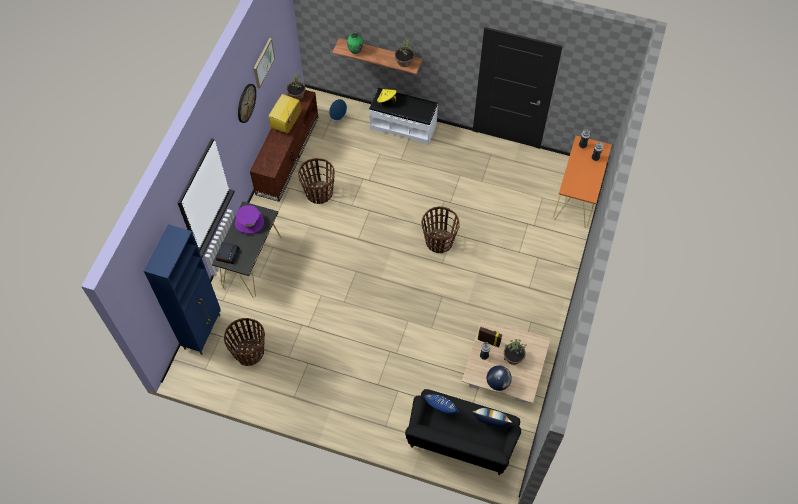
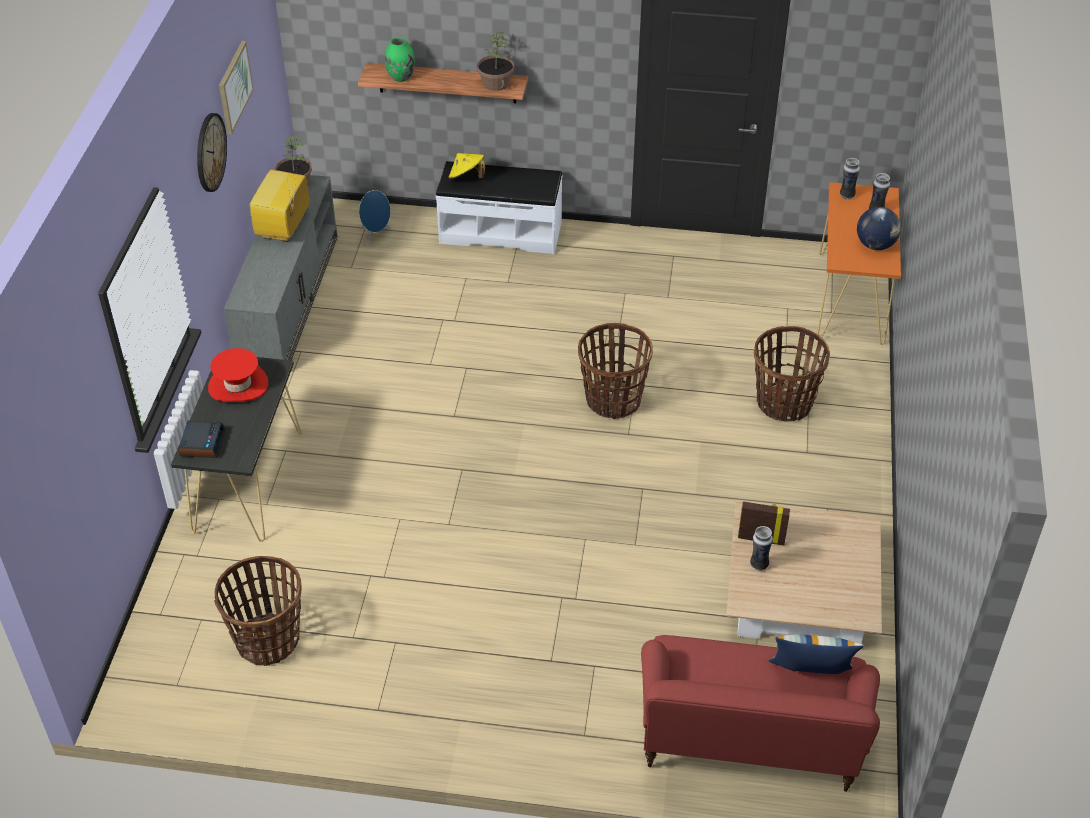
camera: 10 degrees left, 15 degrees down
blue cabinet [144,224,221,355] -> none
purple hat [235,205,264,234] -> red hat [208,348,268,401]
brown tv stand [250,90,318,202] -> grey tv stand [224,175,338,360]
basket [298,158,335,204] -> basket moved to [754,326,830,422]
black sofa [405,389,521,475] -> red sofa [641,635,880,792]
blue pillow [424,394,459,414] -> none
globe [487,366,512,391] -> globe moved to [857,207,901,250]
potted plant [504,339,527,365] -> none

